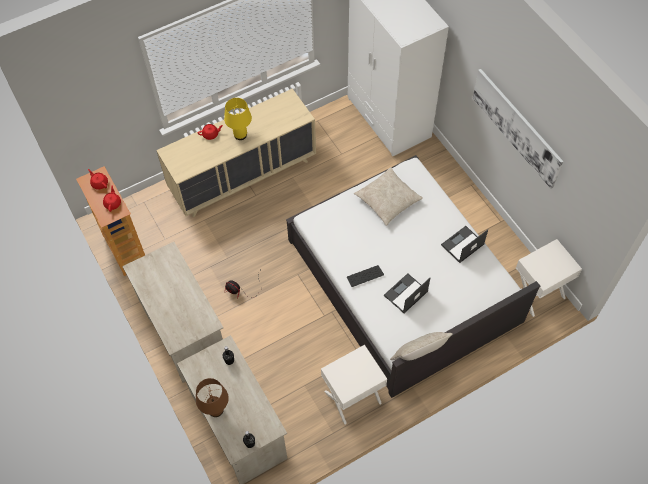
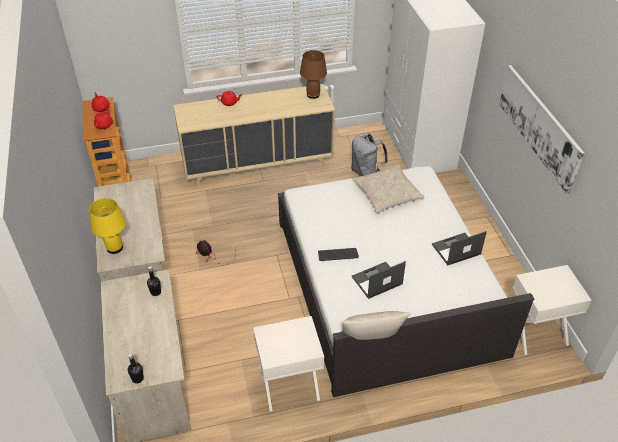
camera: 15 degrees right, 15 degrees down
brown table lamp [196,378,229,417] -> brown table lamp moved to [300,50,327,99]
yellow table lamp [224,98,252,140] -> yellow table lamp moved to [89,198,126,254]
none -> grey backpack [351,133,388,176]

